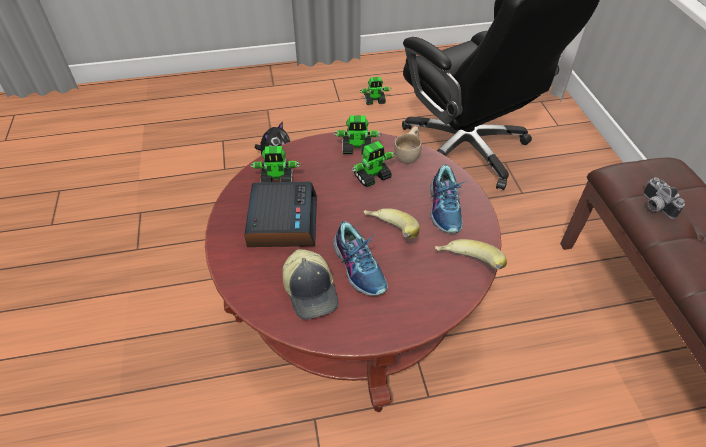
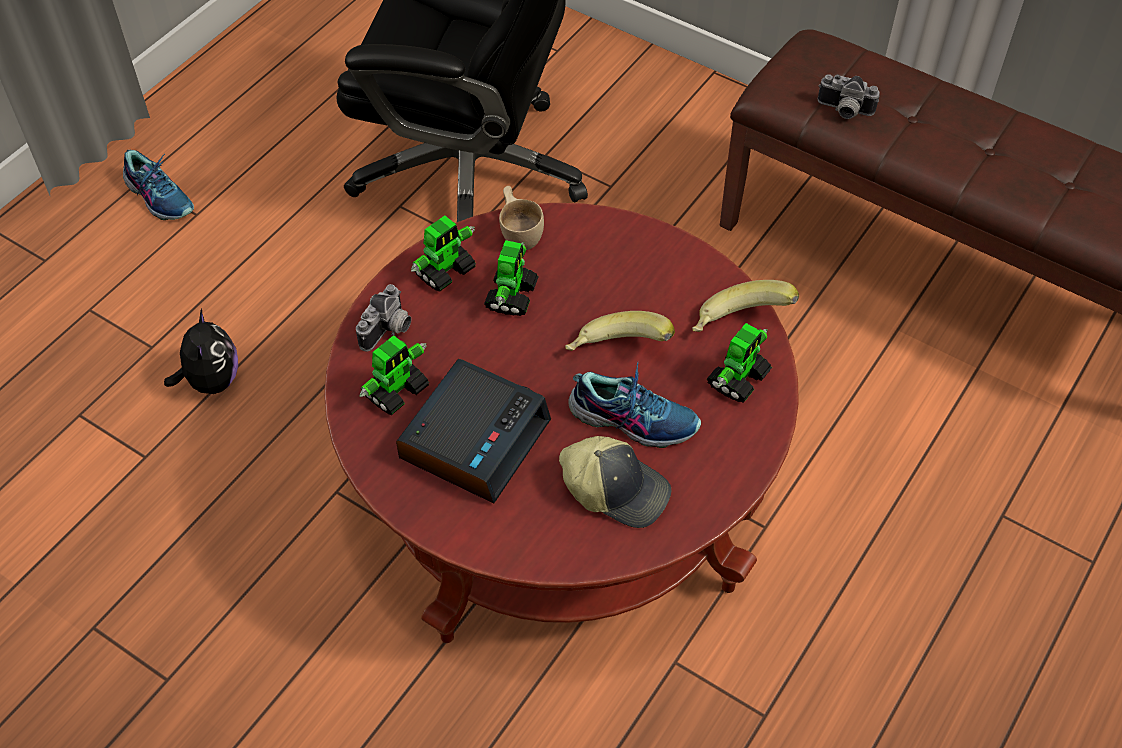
camera: 45 degrees left, 5 degrees up
alarm clock [244,182,317,247] -> alarm clock turned 75 degrees clockwise [396,359,551,503]
toy robot [360,77,392,105] -> toy robot moved to [707,323,772,403]
shoe [430,164,467,233] -> shoe moved to [123,150,194,220]
none -> camera [356,284,411,351]

